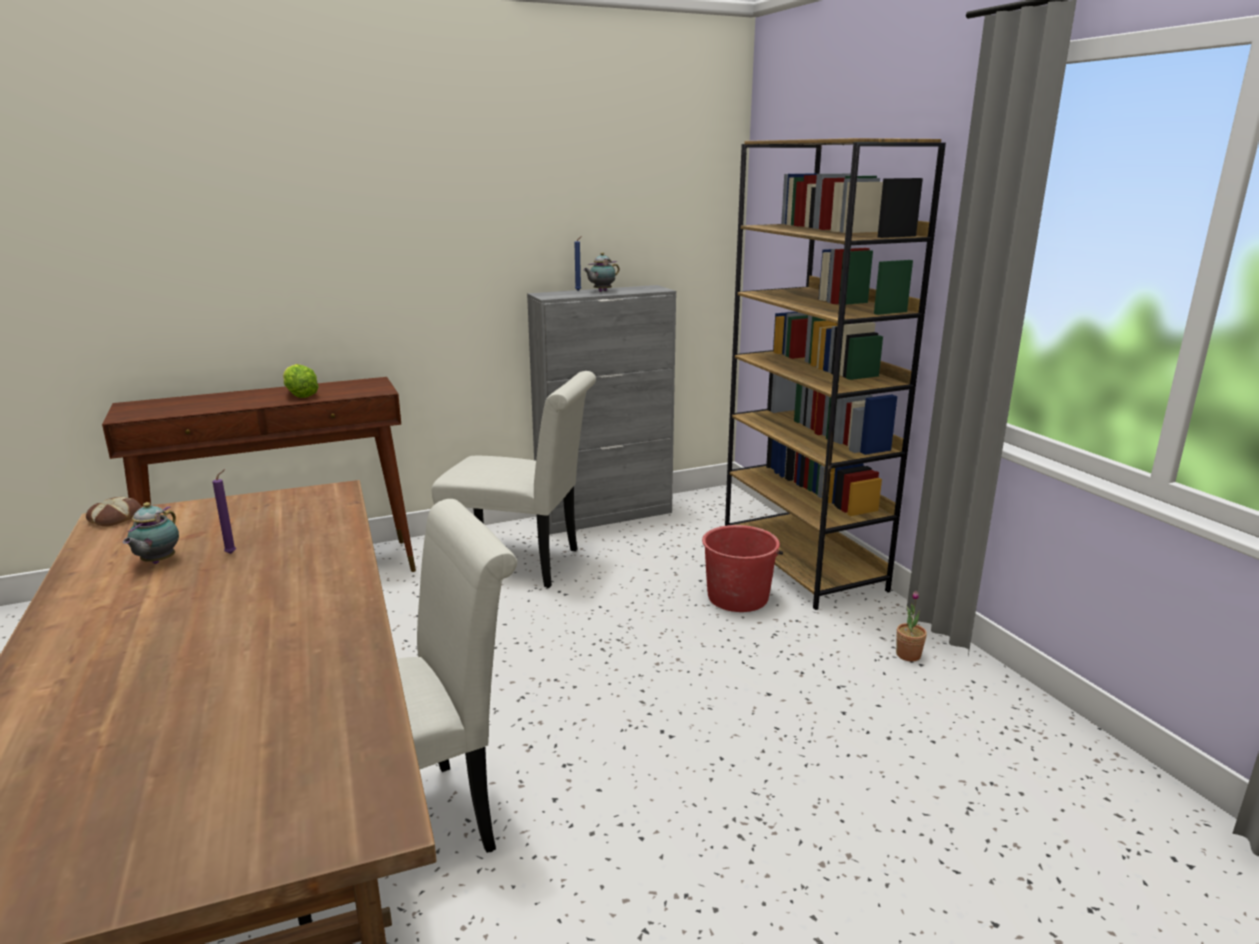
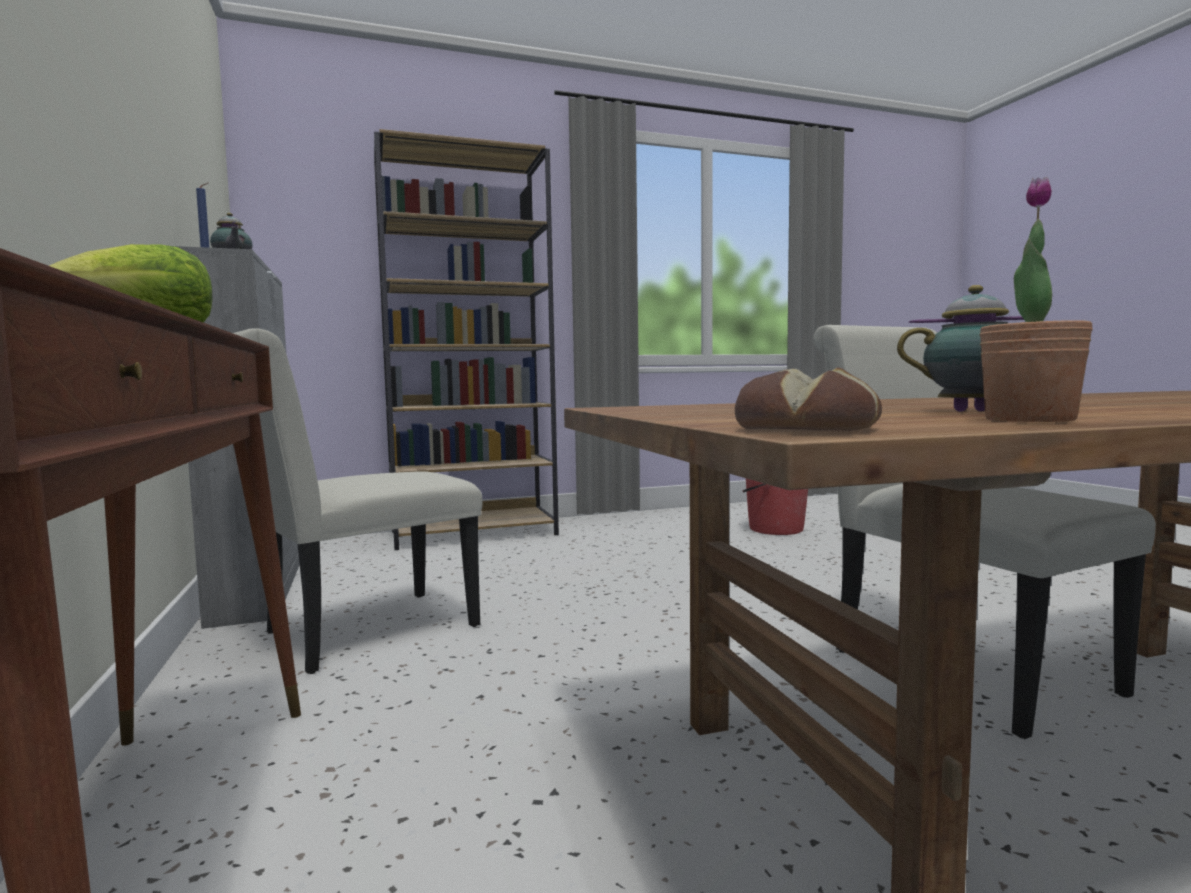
camera: 85 degrees left, 15 degrees down
purple candle [213,469,236,554] -> none
white chair [431,371,596,588] -> white chair turned 150 degrees counterclockwise [233,328,482,674]
red bucket [702,525,783,612] -> red bucket moved to [742,478,808,535]
potted plant [896,591,927,662] -> potted plant moved to [979,177,1093,422]

